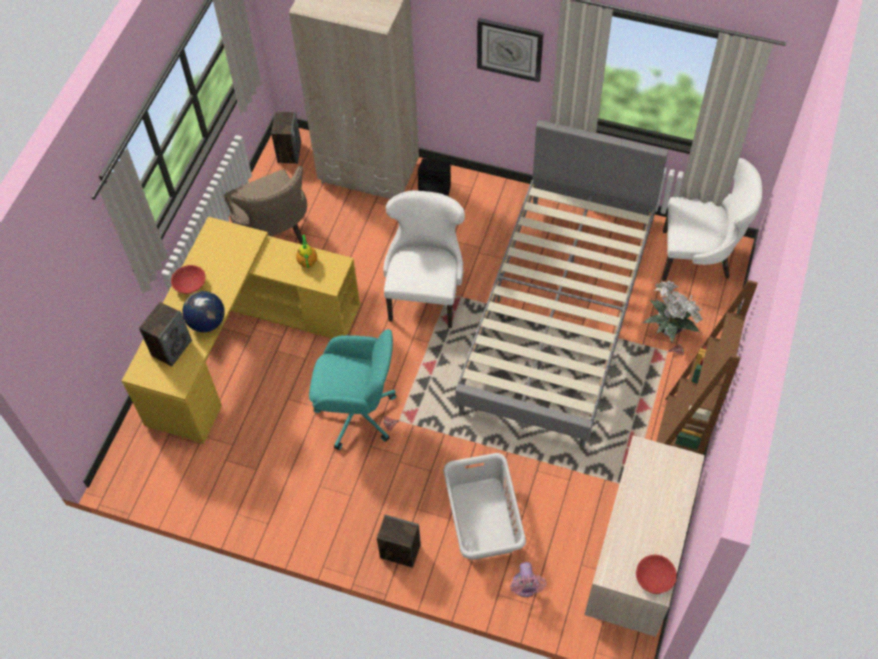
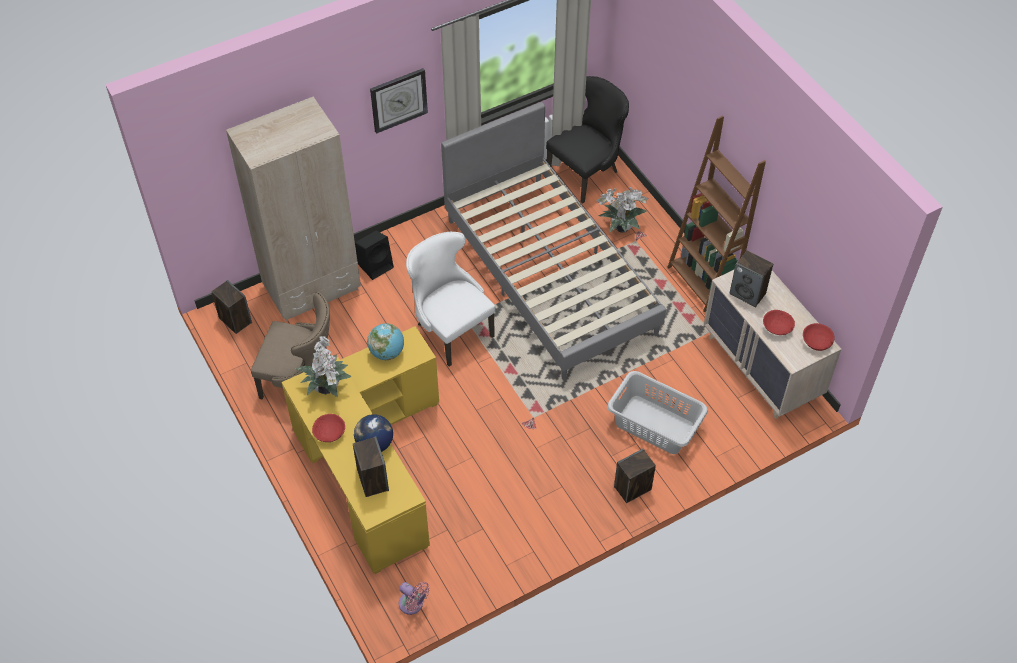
camera: 50 degrees left, 5 degrees down
teapot [296,235,317,268] -> globe [367,324,404,360]
turquoise office chair [309,329,396,450] -> none
pink fan [510,562,547,597] -> pink fan moved to [399,582,430,615]
white chair [662,158,762,281] -> black chair [546,76,629,204]
none -> potted plant [295,336,352,397]
none -> speaker [729,250,773,307]
none -> red bowl [763,310,795,335]

